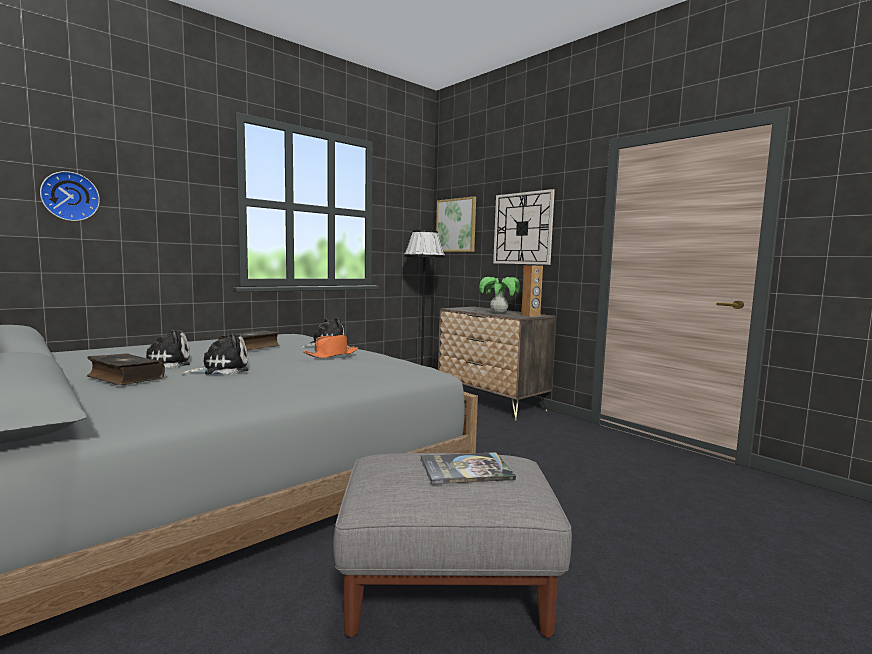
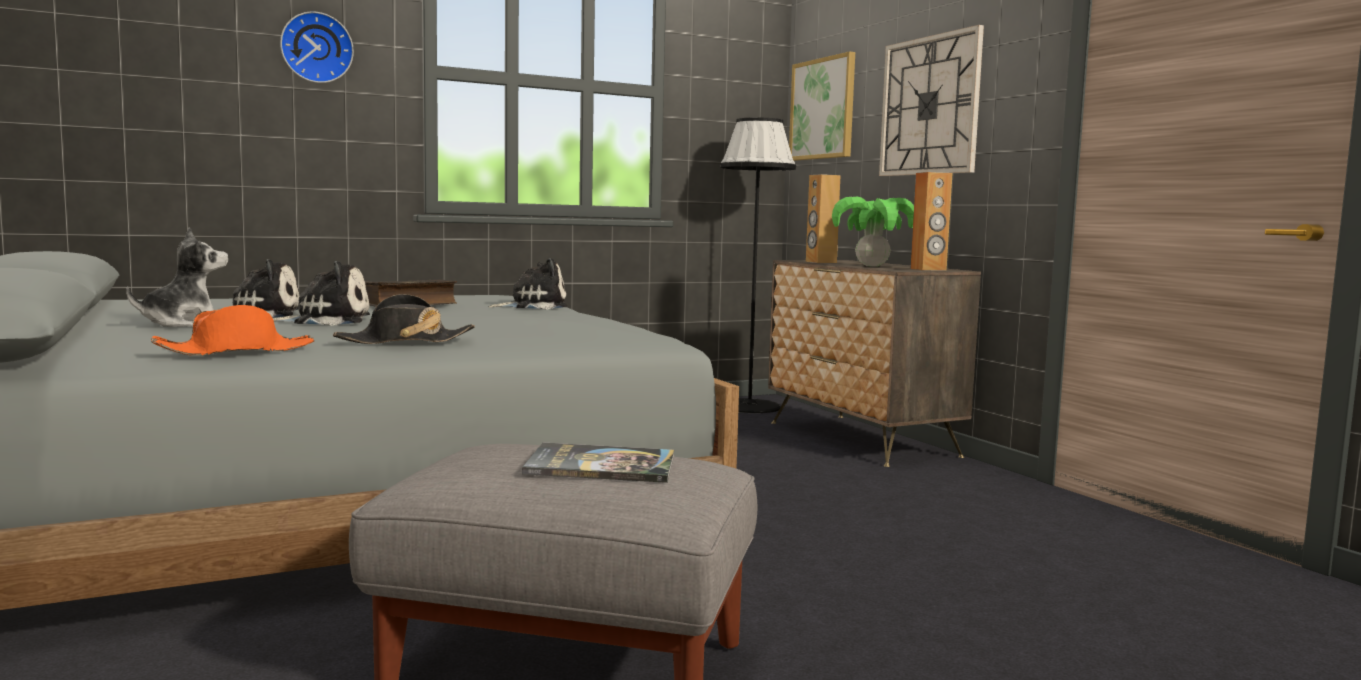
camera: 15 degrees right, 0 degrees up
wall clock [40,171,100,221] -> wall clock moved to [280,12,354,83]
book [87,353,165,385] -> plush toy [126,227,228,327]
orange hat [303,335,358,358] -> orange hat moved to [151,305,314,356]
none -> black hat [333,294,475,344]
none -> brown speaker [806,174,840,263]

